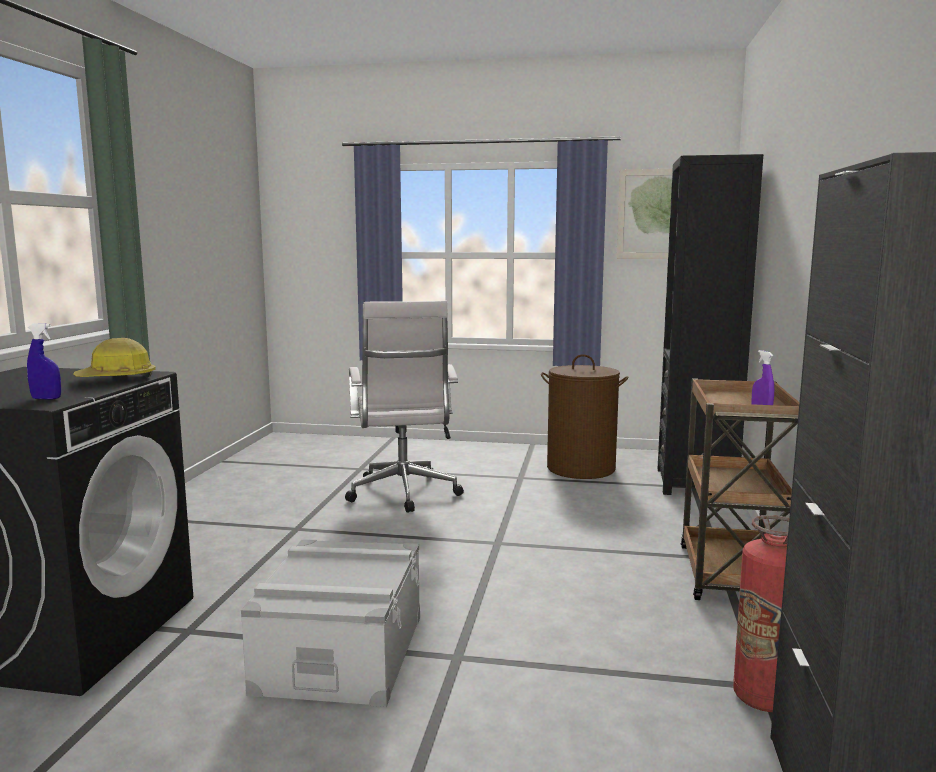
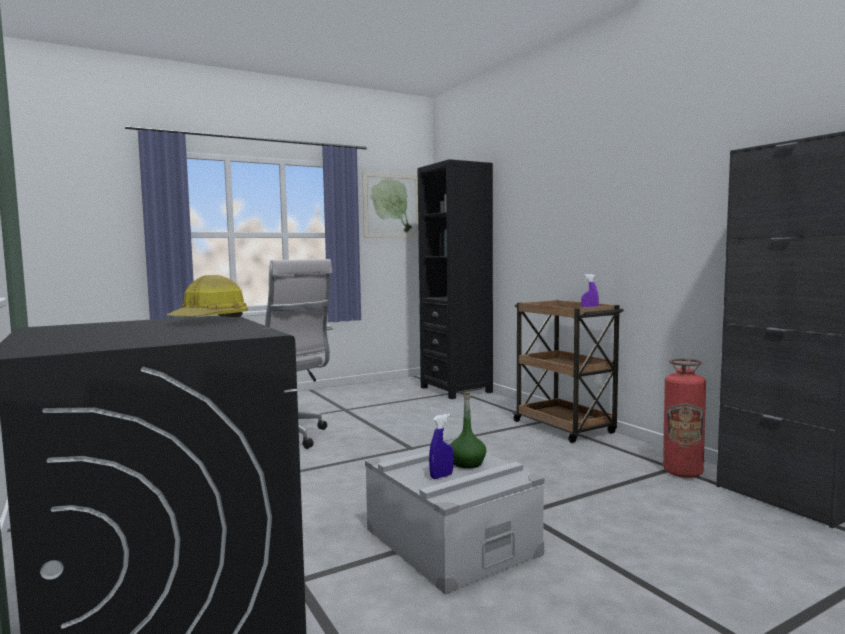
camera: 40 degrees left, 5 degrees down
blue spray bottle [27,323,61,400] -> blue spray bottle moved to [429,414,454,479]
brown laundry basket [541,354,628,479] -> none
none -> green bottle [450,392,486,468]

